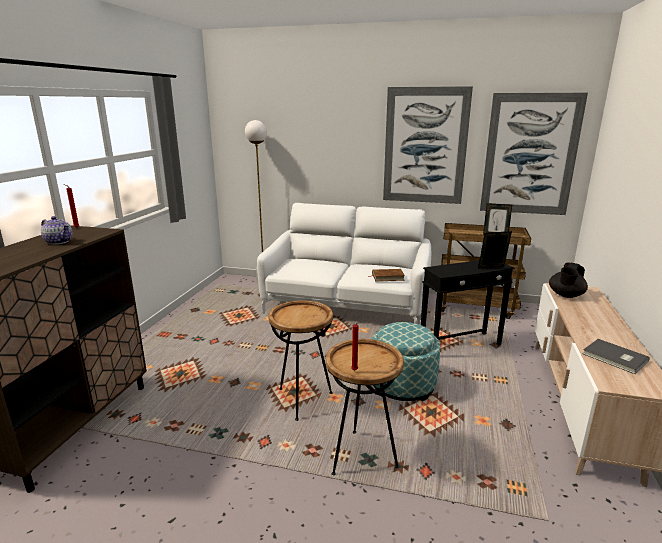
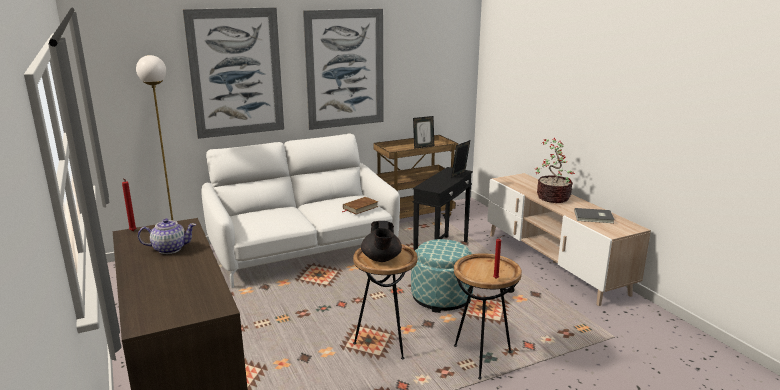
camera: 40 degrees left, 0 degrees up
picture [480,93,588,215] -> picture moved to [182,7,284,139]
black teapot [549,262,588,298] -> black teapot moved to [361,221,402,262]
none -> potted plant [535,138,575,203]

